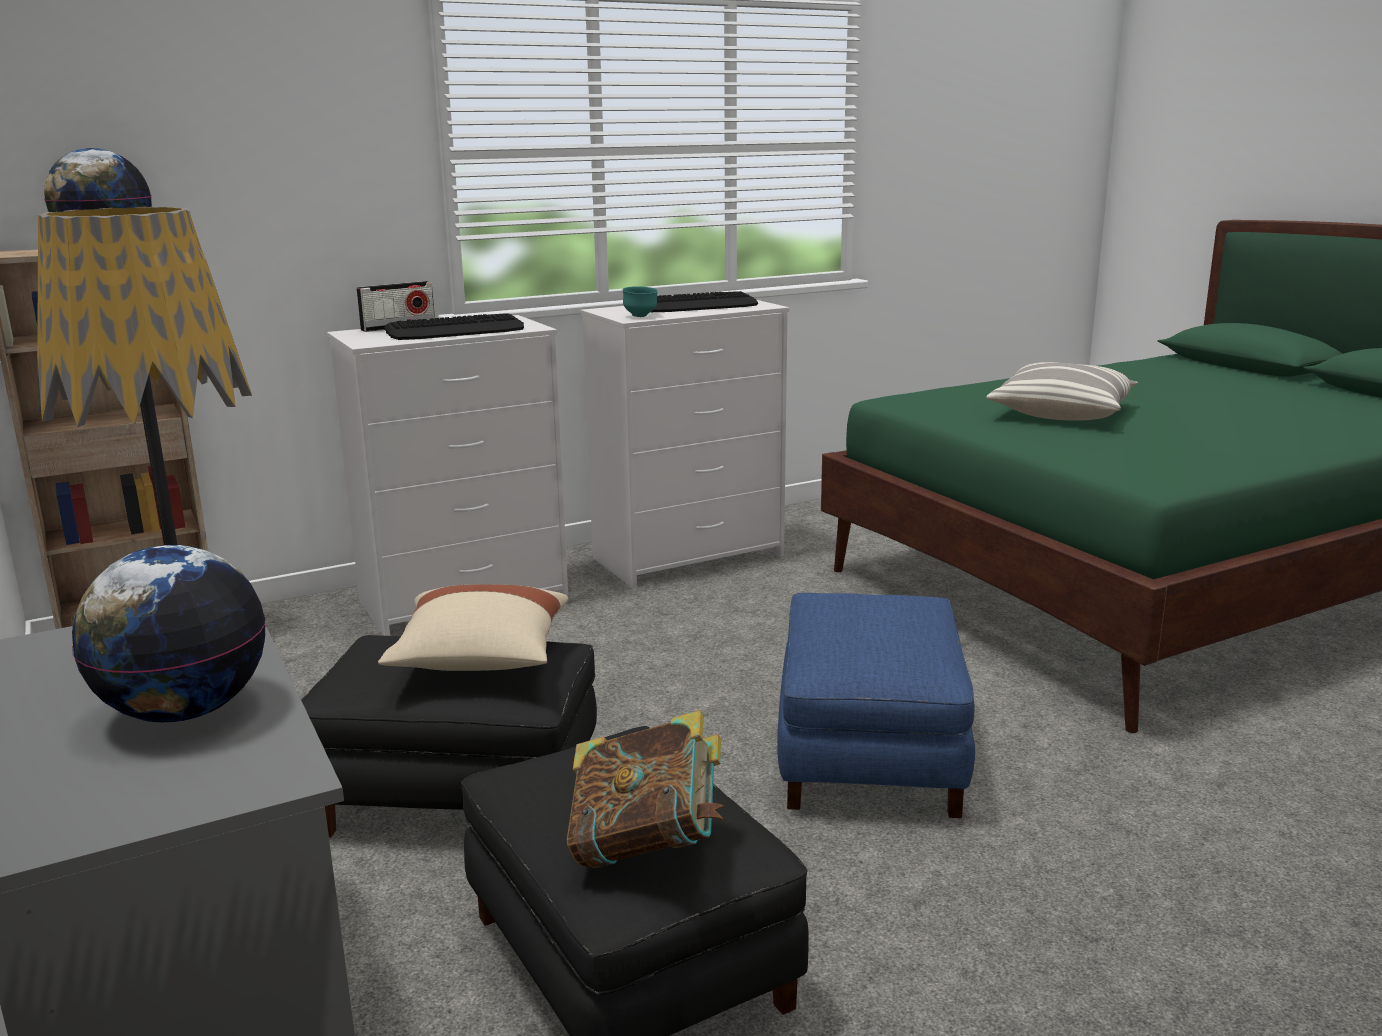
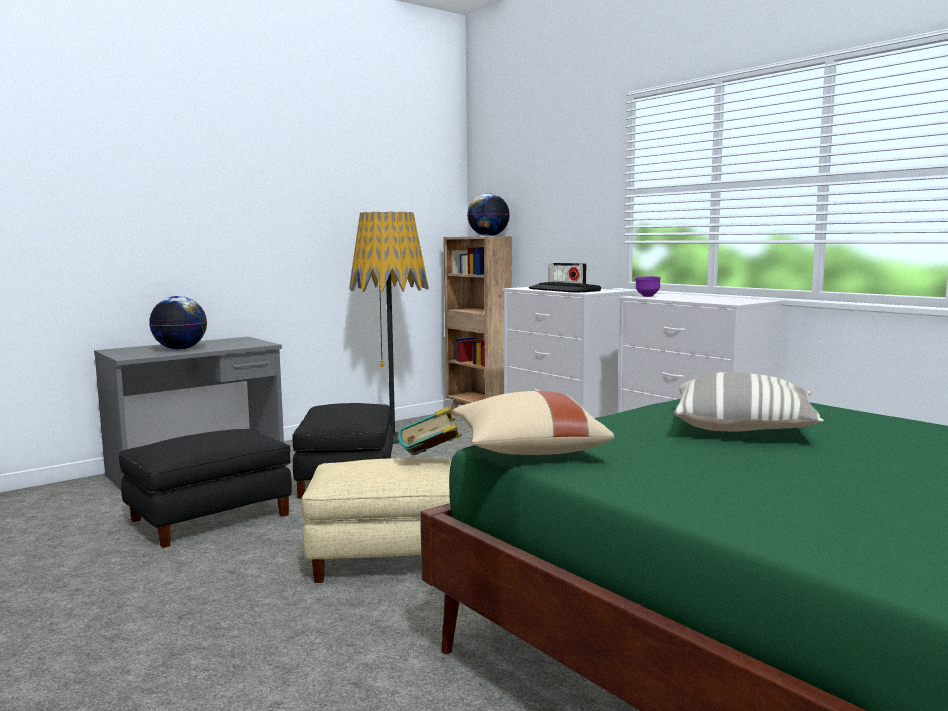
camera: 80 degrees right, 10 degrees down
beige pillow [378,584,568,671] -> beige pillow moved to [453,391,614,455]
book [567,710,723,868] -> book moved to [398,407,462,455]
turquoise bowl [623,286,658,317] -> purple bowl [635,276,661,297]
keyboard [651,291,758,312] -> none
blue ottoman [777,593,975,818] -> beige ottoman [302,458,451,583]

